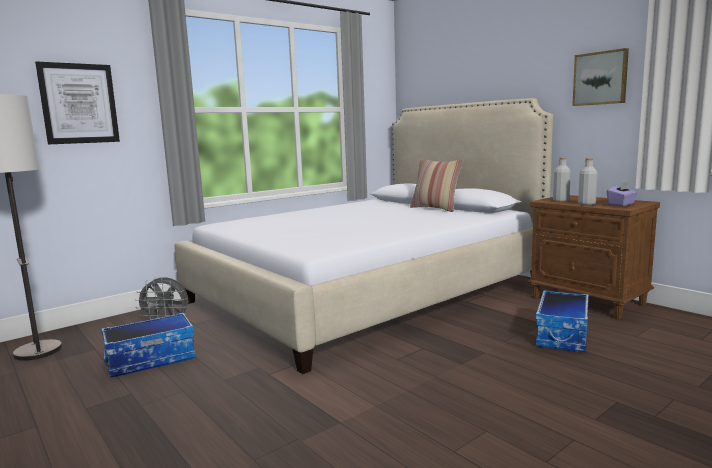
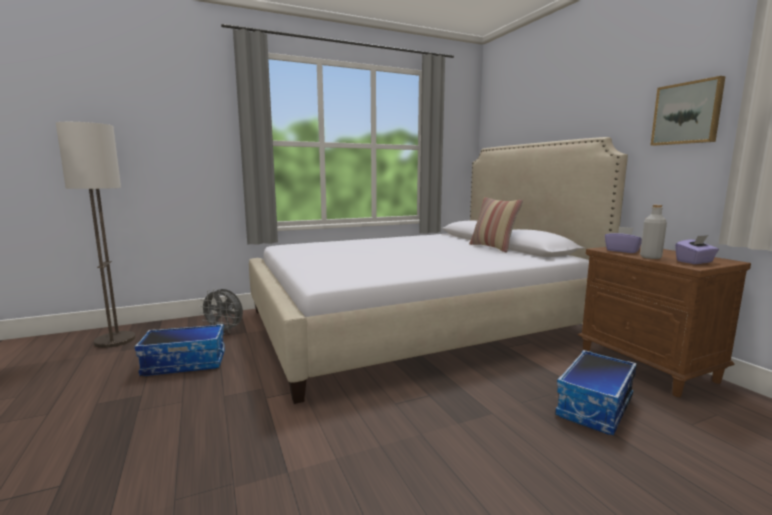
camera: 15 degrees right, 0 degrees up
picture [35,61,120,144] -> none
grey bottle [553,157,571,202] -> purple tissue box [605,227,642,253]

